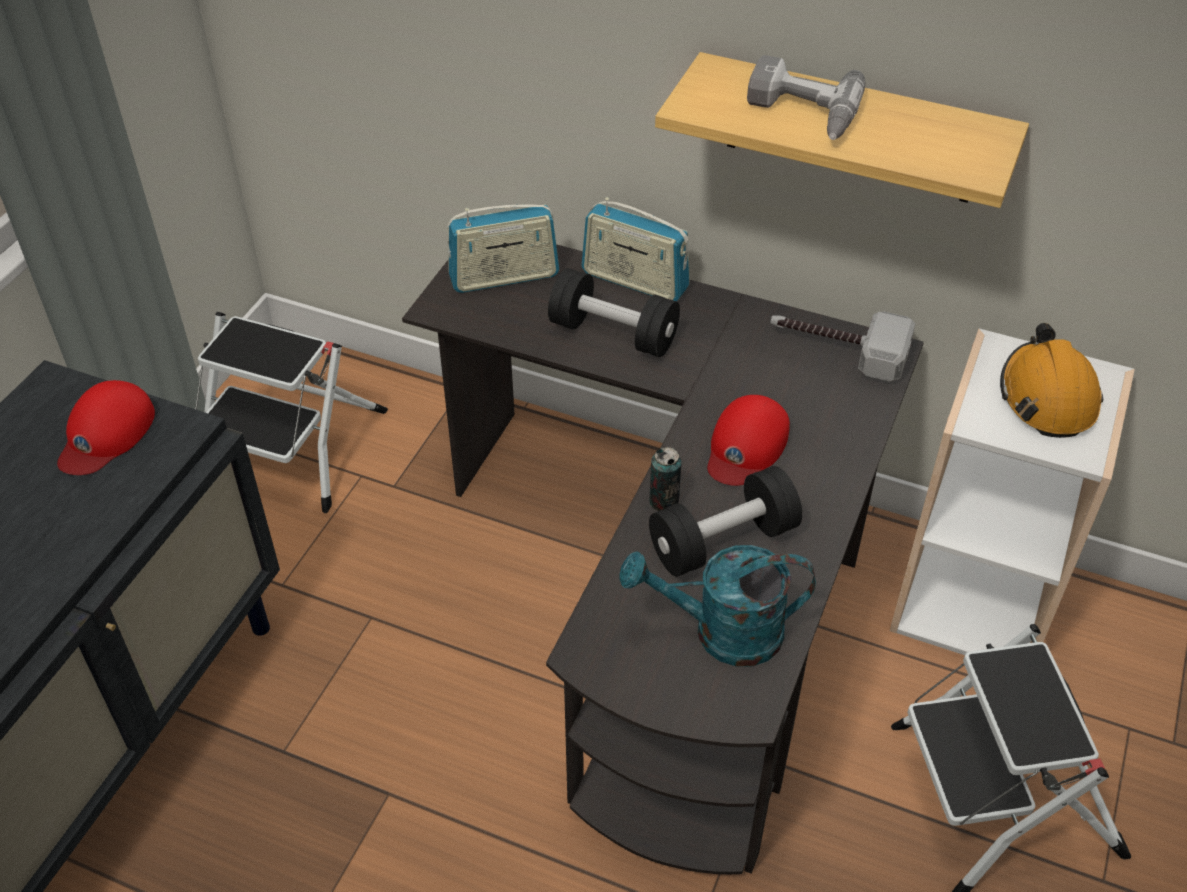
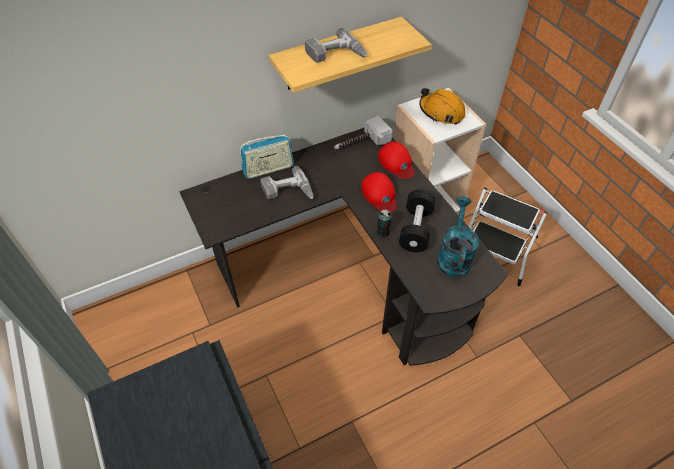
camera: 50 degrees left, 5 degrees up
red cap [57,380,155,475] -> red cap moved to [378,142,415,179]
step ladder [195,312,388,513] -> none
radio [447,204,559,293] -> none
black dumbbell [548,268,680,357] -> power drill [260,166,313,199]
turquoise watering can [619,545,816,666] -> turquoise watering can turned 150 degrees clockwise [437,197,479,278]

